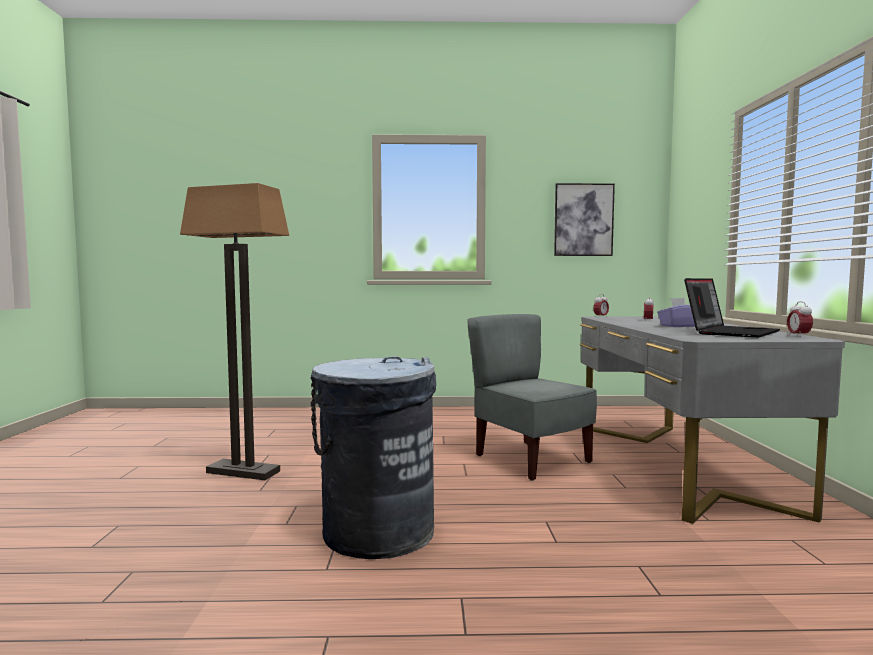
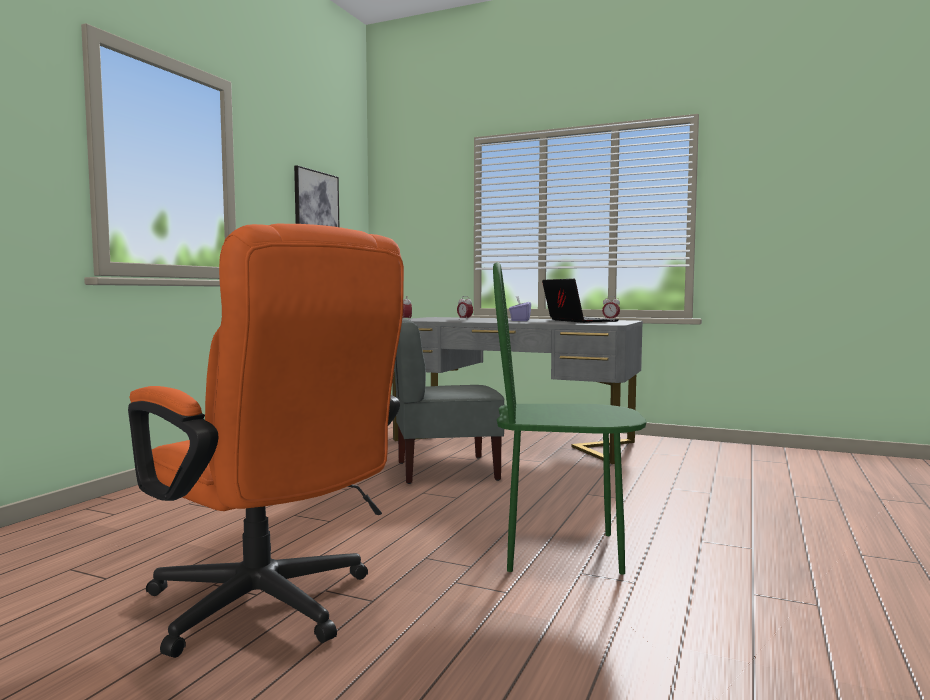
camera: 65 degrees left, 0 degrees up
floor lamp [180,183,289,480] -> orange office chair [128,224,404,658]
grey trash can [311,356,436,559] -> green chair [493,262,646,575]

